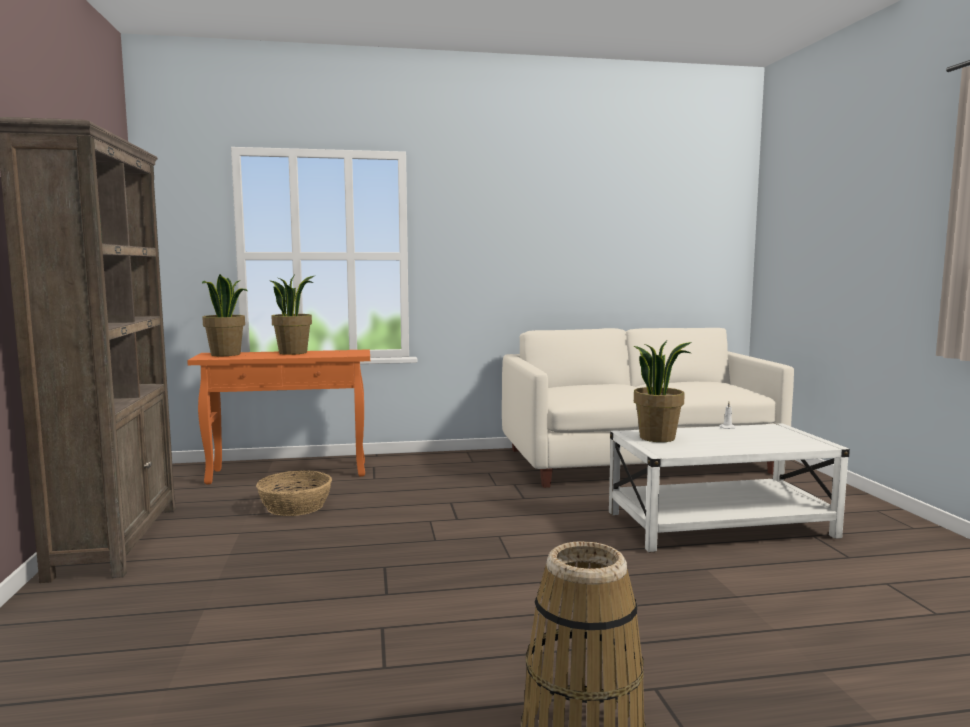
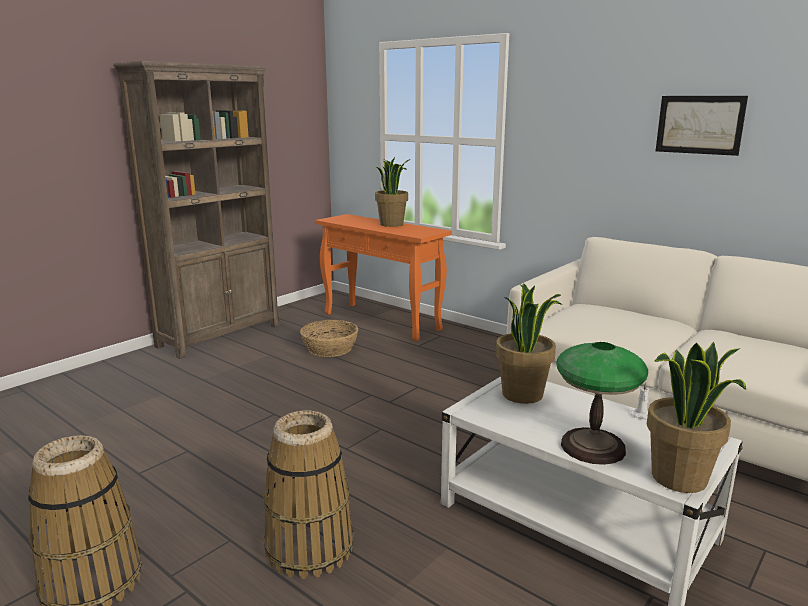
camera: 50 degrees right, 10 degrees up
potted plant [202,274,247,356] -> potted plant moved to [647,342,746,493]
none -> basket [263,411,354,579]
none -> table lamp [556,342,648,465]
none -> picture [656,96,748,156]

